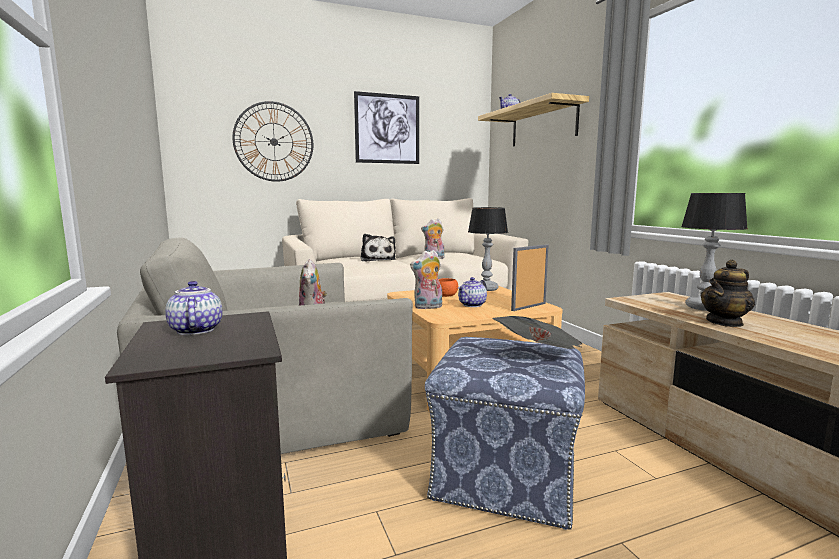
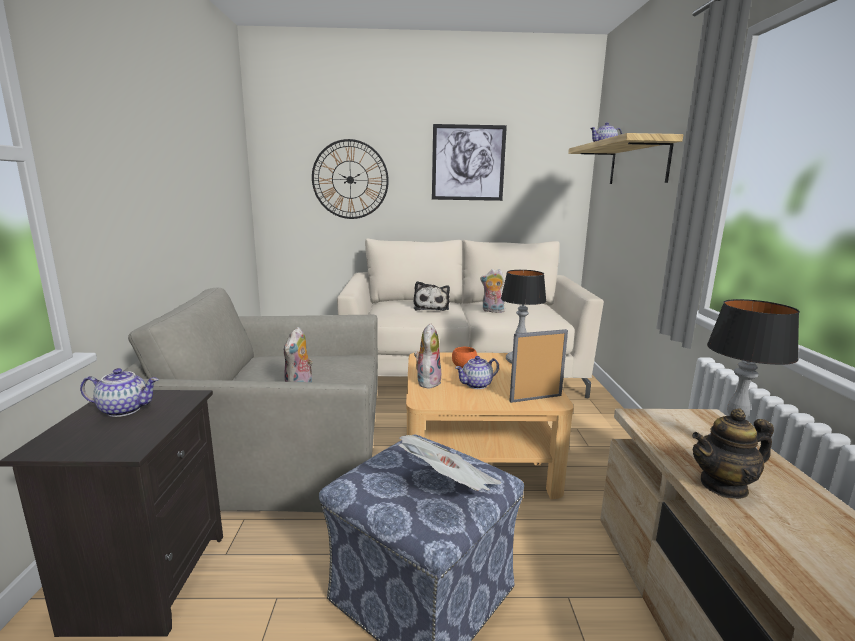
camera: 20 degrees right, 5 degrees up
teapot [165,281,222,335] -> teapot turned 90 degrees clockwise [80,368,159,417]
plush toy [410,250,442,310] -> plush toy turned 105 degrees clockwise [414,323,441,389]

